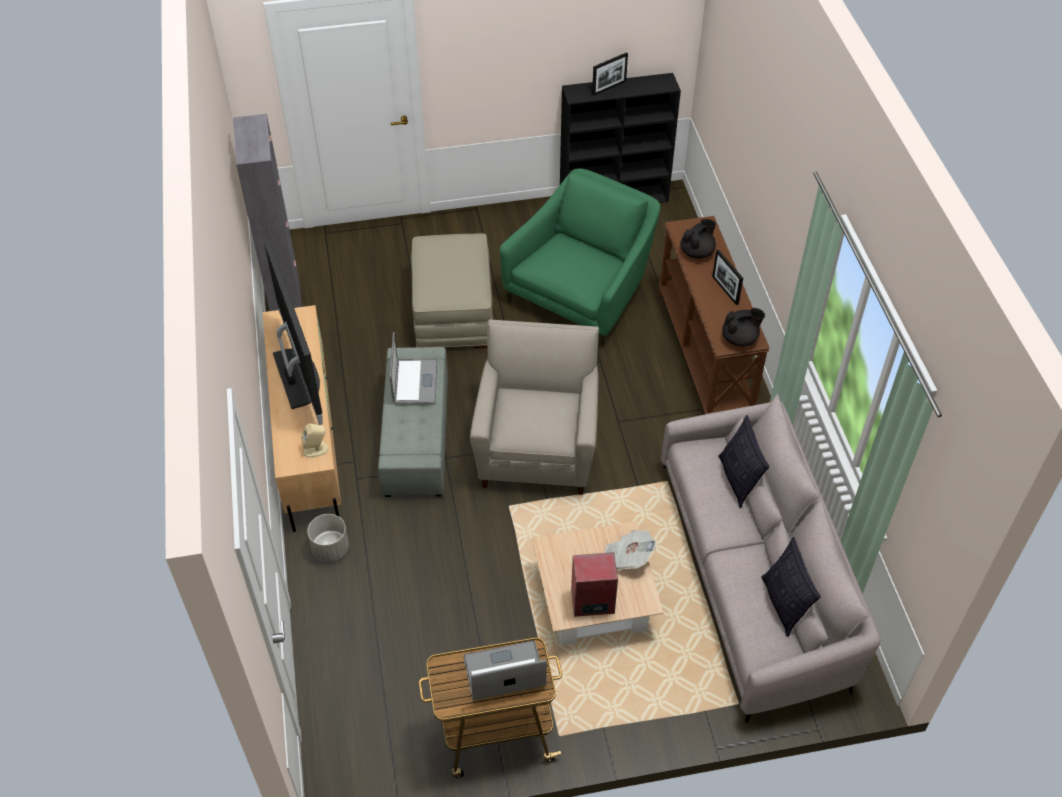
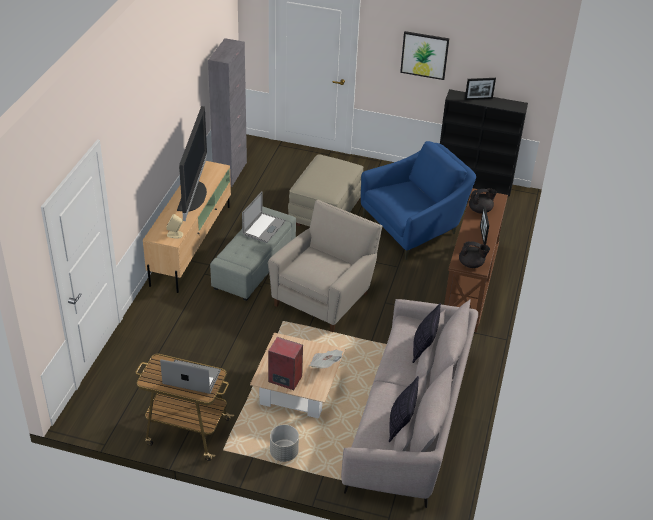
camera: 25 degrees right, 10 degrees down
grey planter [307,514,349,562] -> grey planter moved to [270,425,299,462]
green armchair [499,169,661,347] -> blue armchair [361,141,476,260]
none -> picture [400,31,450,80]

